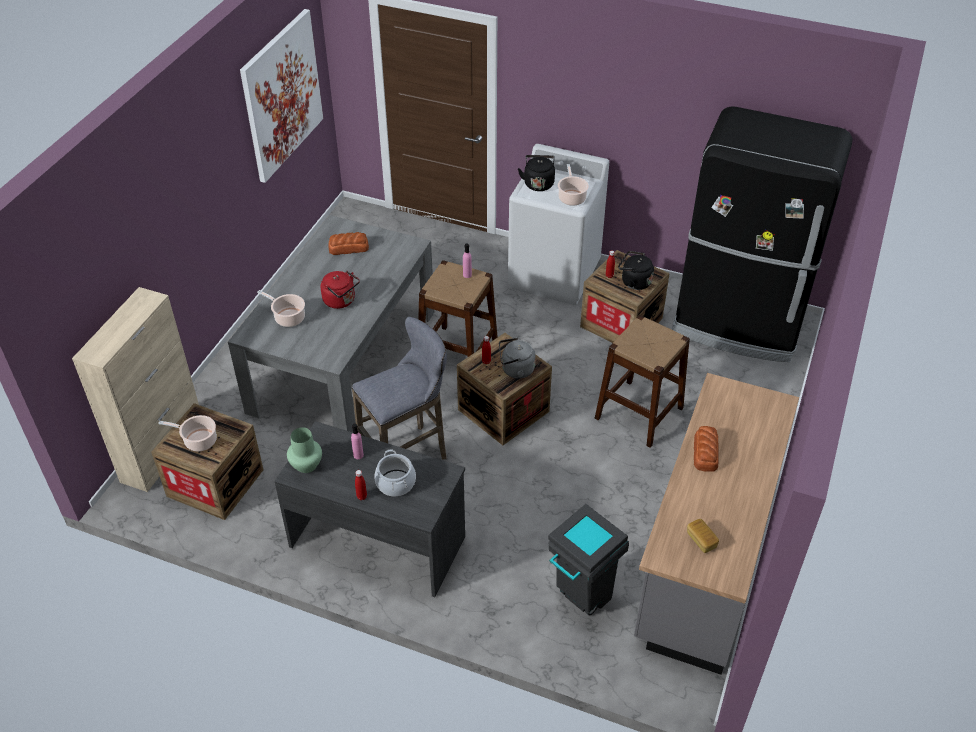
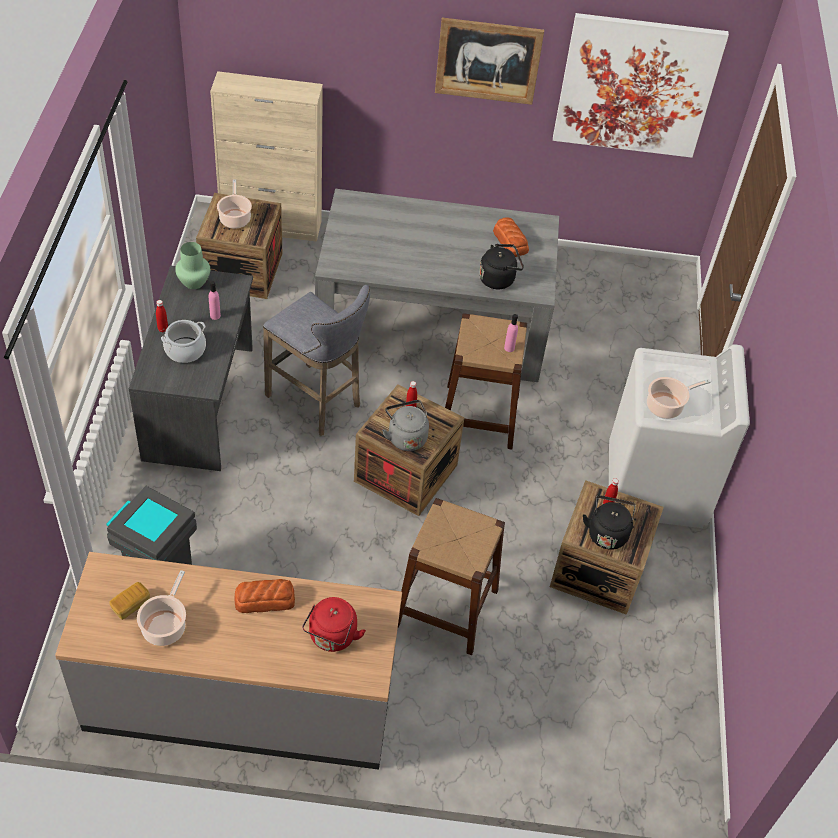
camera: 70 degrees right, 5 degrees up
cooking pot [257,290,305,327] -> cooking pot moved to [137,570,186,646]
red kettle [321,270,360,309] -> red kettle moved to [302,597,366,652]
black kettle [518,155,555,191] -> black kettle moved to [479,244,524,289]
black fridge [672,107,852,362] -> none
none -> picture [435,18,544,105]

